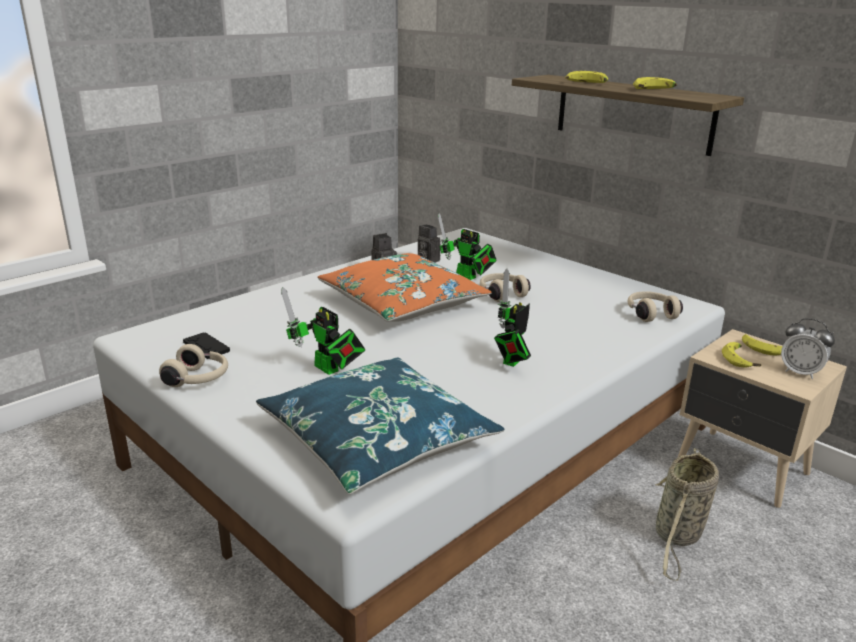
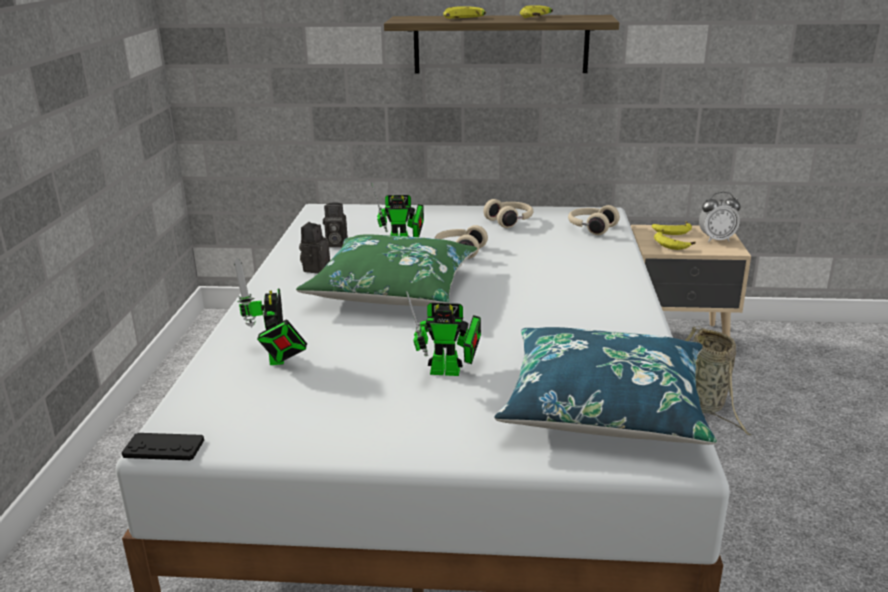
camera: 40 degrees left, 0 degrees up
beige headphones [159,344,228,387] -> beige headphones moved to [484,199,533,228]
black game controller [183,332,230,359] -> black game controller moved to [122,433,204,460]
orange pillow [318,253,492,322] -> green pillow [296,234,478,306]
toy robot [494,269,531,367] -> toy robot moved to [234,258,307,365]

